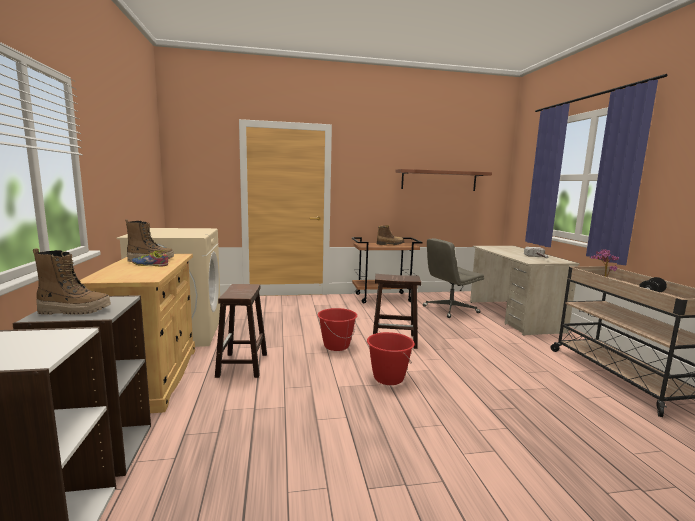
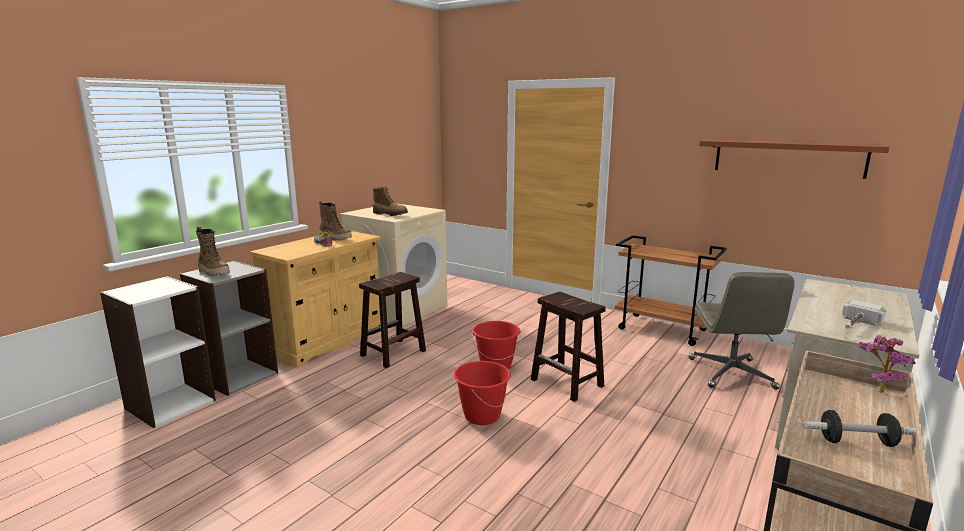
camera: 45 degrees right, 5 degrees up
boot [377,225,404,245] -> boot moved to [373,186,408,216]
grey office chair [423,238,484,318] -> grey office chair turned 105 degrees counterclockwise [689,272,795,390]

